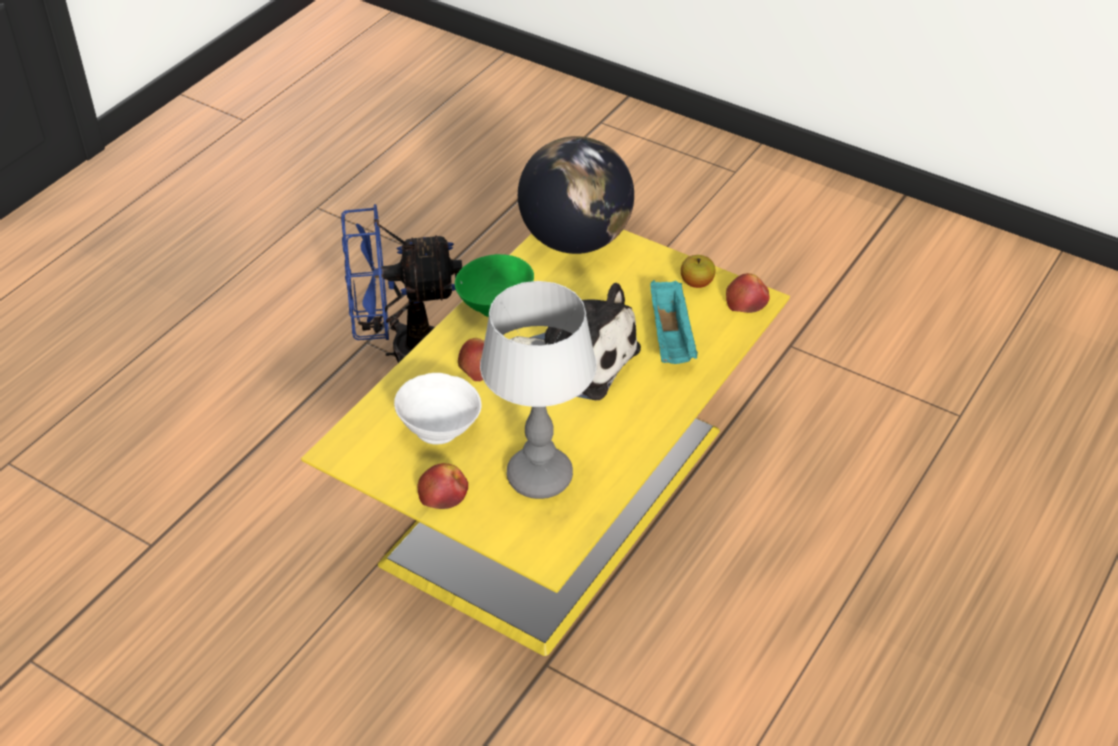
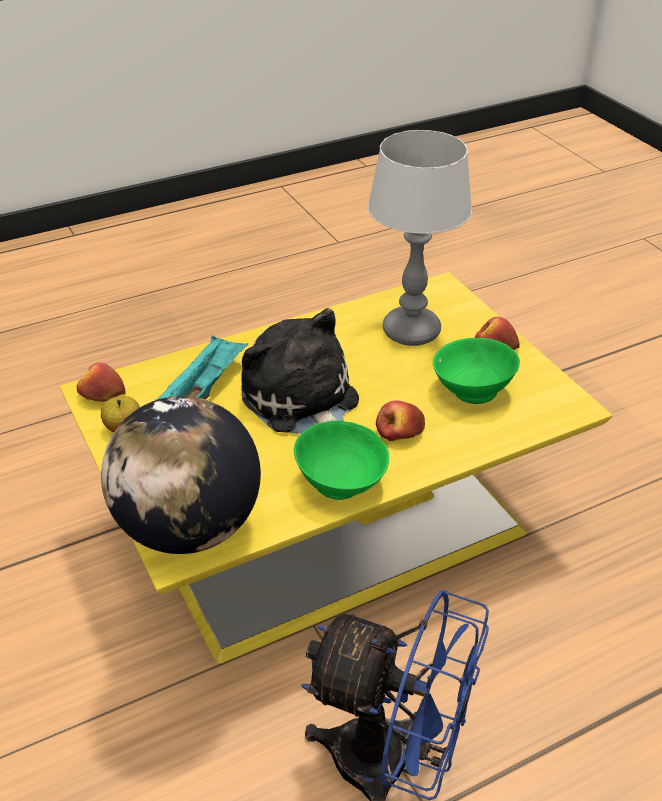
camera: 150 degrees left, 5 degrees down
white bowl [394,373,482,445] -> green bowl [433,338,520,404]

